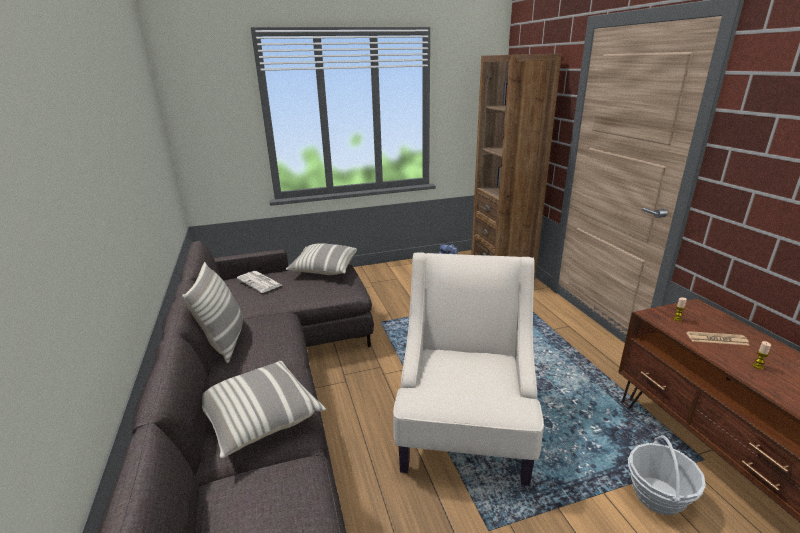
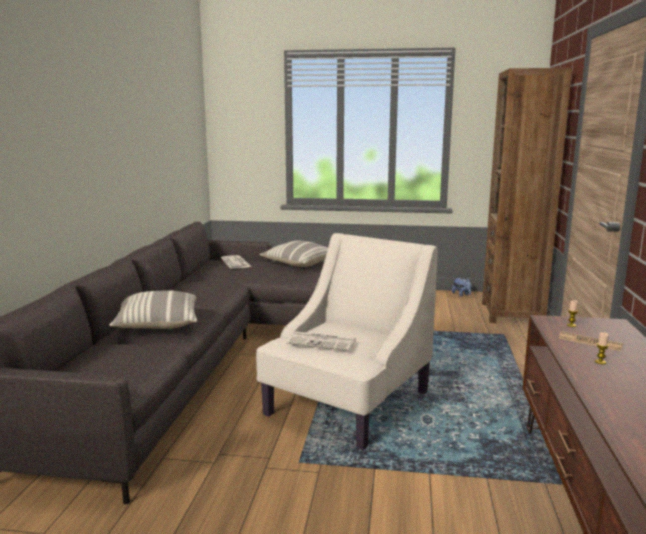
camera: 25 degrees right, 10 degrees down
pillow [182,262,243,363] -> none
basket [628,435,706,515] -> none
none -> newspaper [286,332,356,351]

